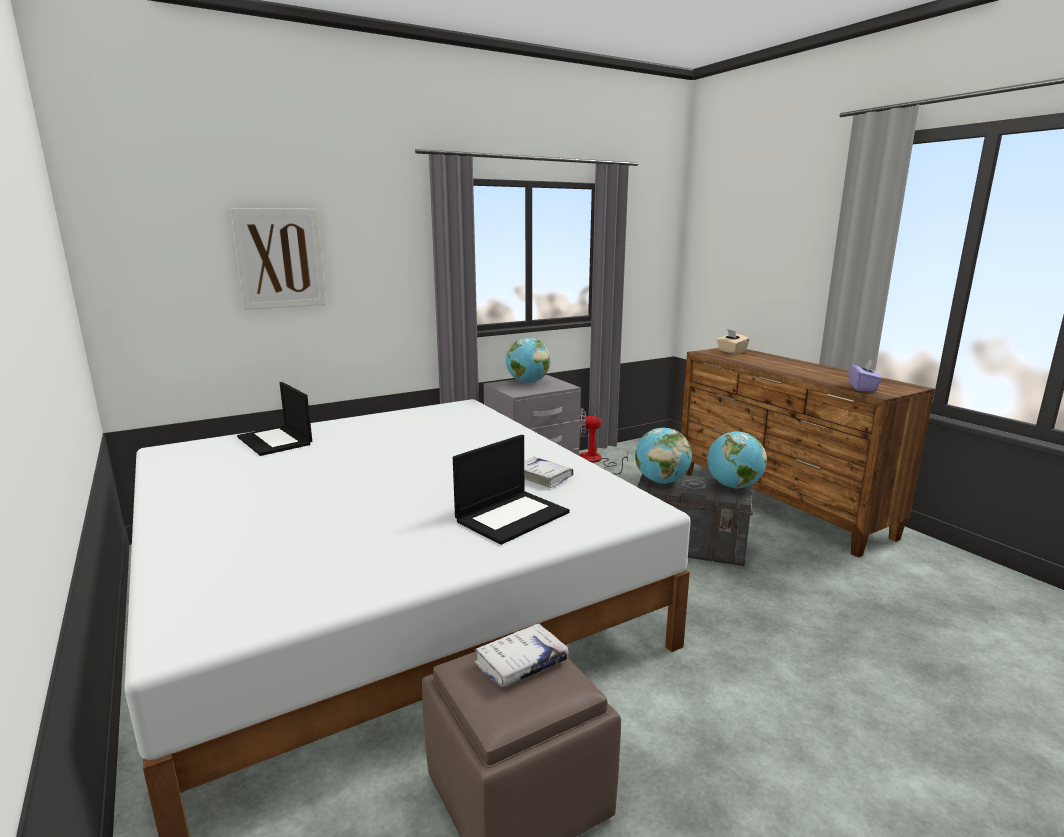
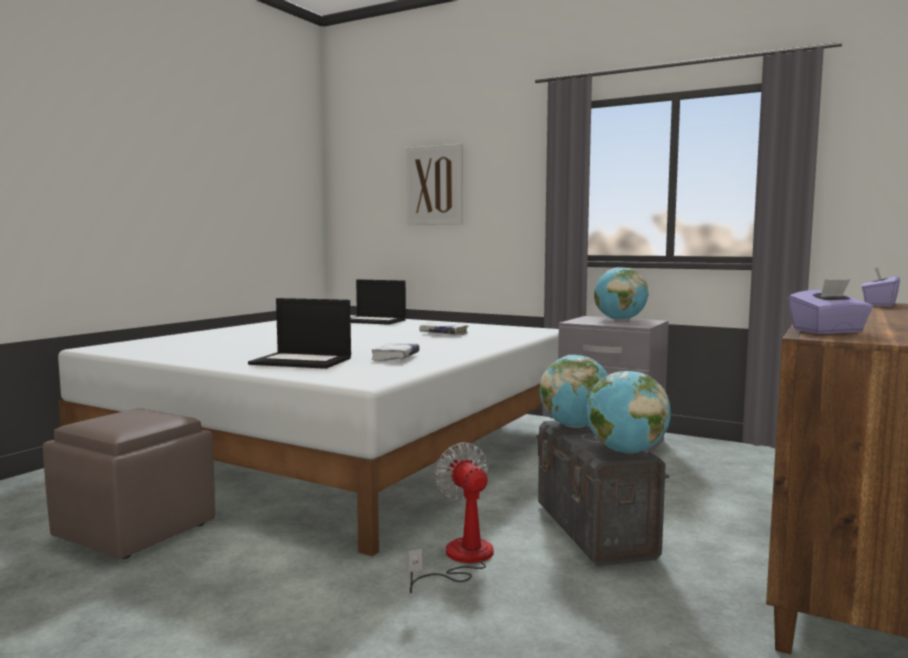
camera: 60 degrees right, 10 degrees down
laptop [237,382,312,456] -> laptop turned 90 degrees counterclockwise [350,279,406,325]
white book [475,623,569,688] -> white book moved to [419,323,468,335]
fan [579,408,628,474] -> fan moved to [408,442,494,594]
beige tissue box [717,329,750,354] -> purple tissue box [861,267,900,307]

